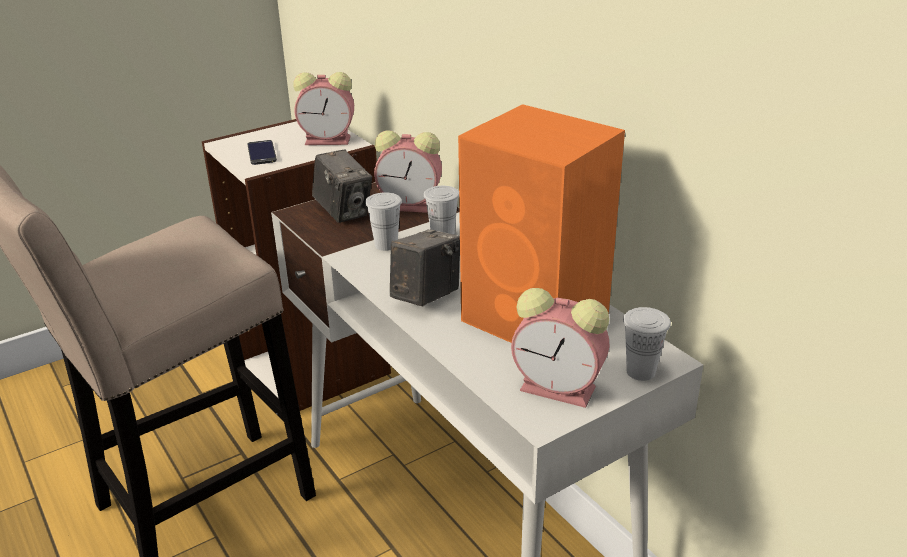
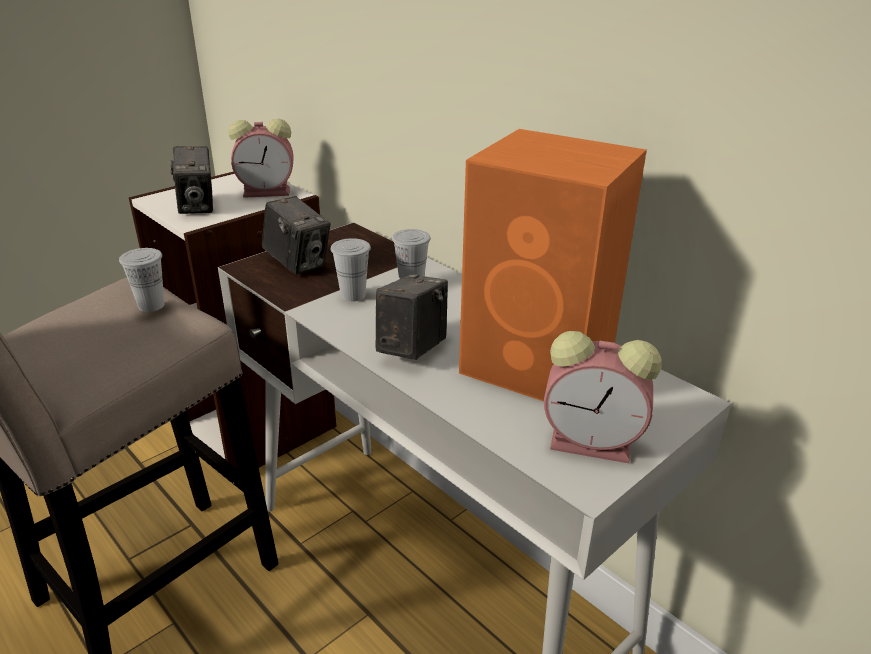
camera: 10 degrees left, 0 degrees up
phone [248,140,277,165] -> camera [170,146,213,214]
alarm clock [374,130,442,213] -> none
white cup [623,307,671,381] -> white cup moved to [119,248,164,312]

